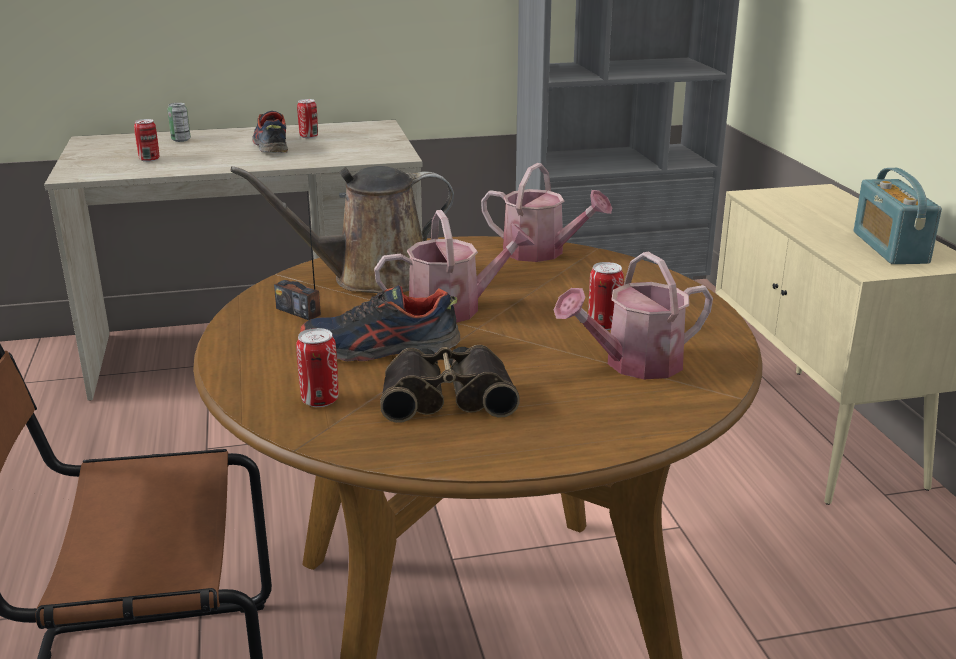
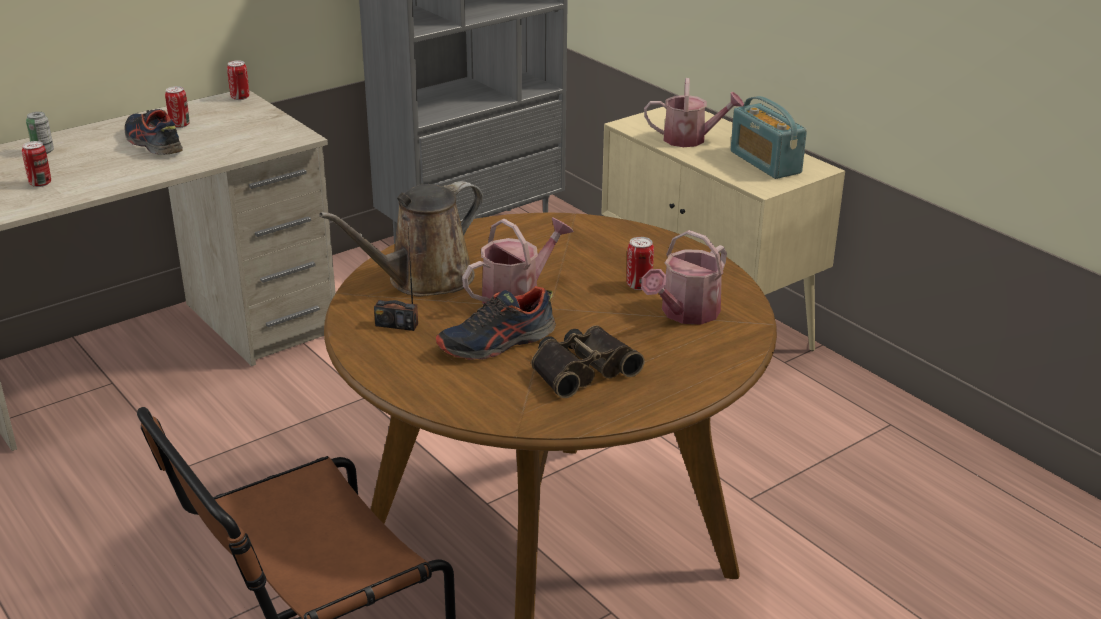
camera: 25 degrees left, 5 degrees up
can [296,328,339,407] -> can moved to [227,60,249,100]
watering can [481,163,612,262] -> watering can moved to [644,78,744,147]

